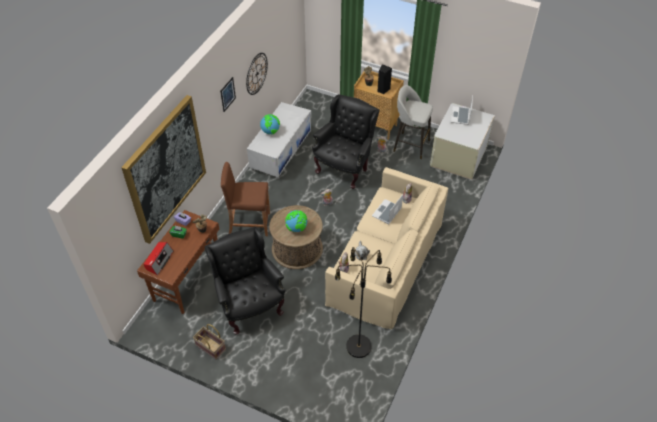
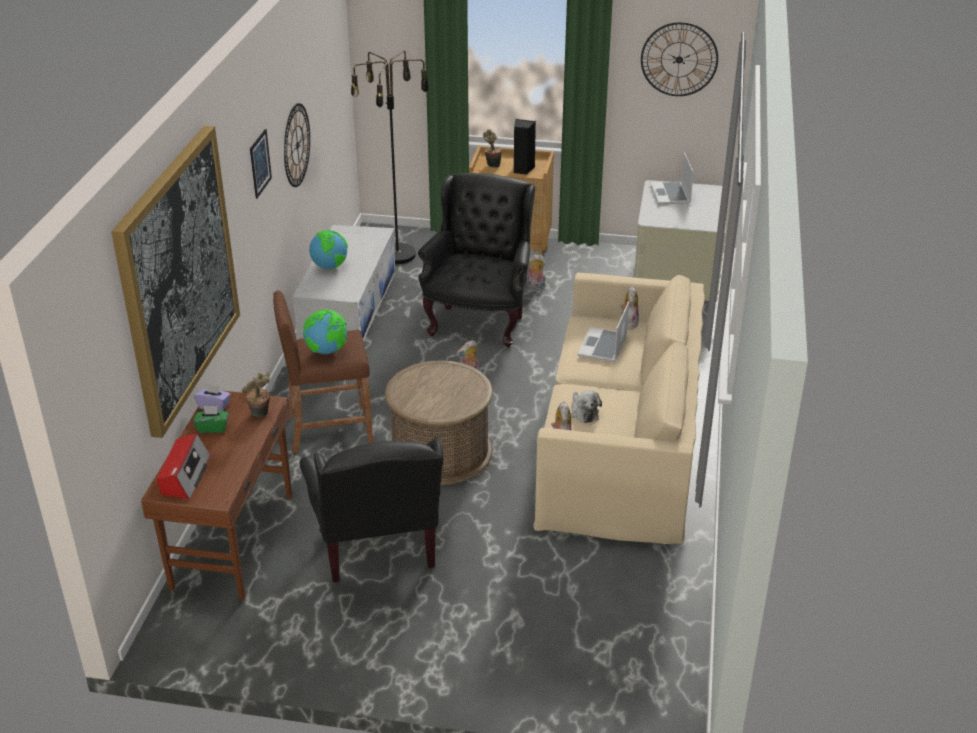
camera: 15 degrees left, 15 degrees down
basket [193,324,226,360] -> none
black armchair [205,227,285,335] -> black armchair turned 150 degrees counterclockwise [299,437,443,582]
globe [285,210,307,232] -> globe moved to [303,309,347,354]
floor lamp [335,247,392,358] -> floor lamp moved to [351,50,429,264]
grey stool [393,85,433,159] -> none
none -> wall clock [641,22,718,96]

